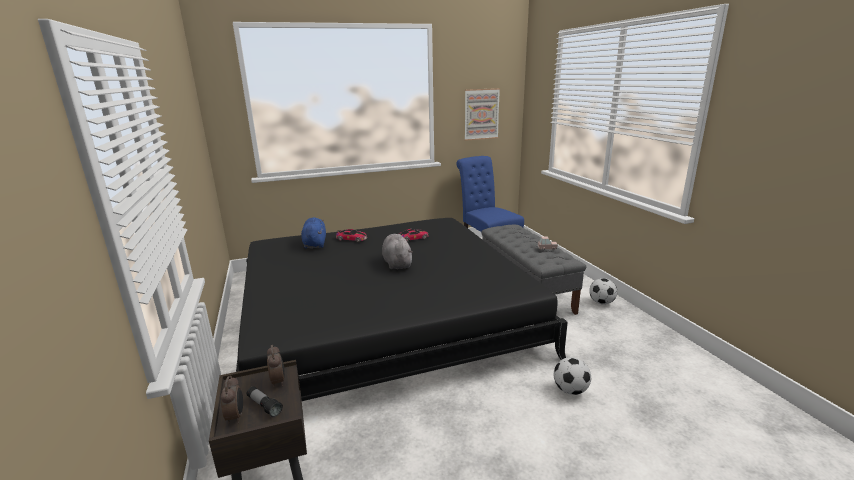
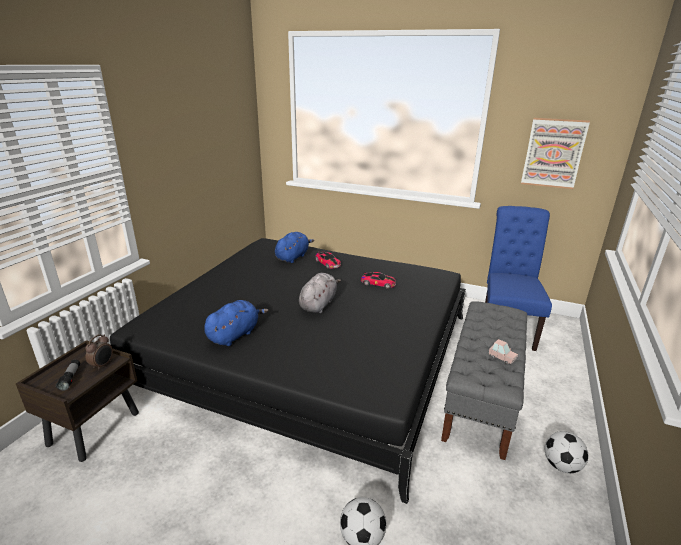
camera: 40 degrees right, 5 degrees up
alarm clock [221,376,243,424] -> none
none -> blue plush toy [204,300,268,346]

